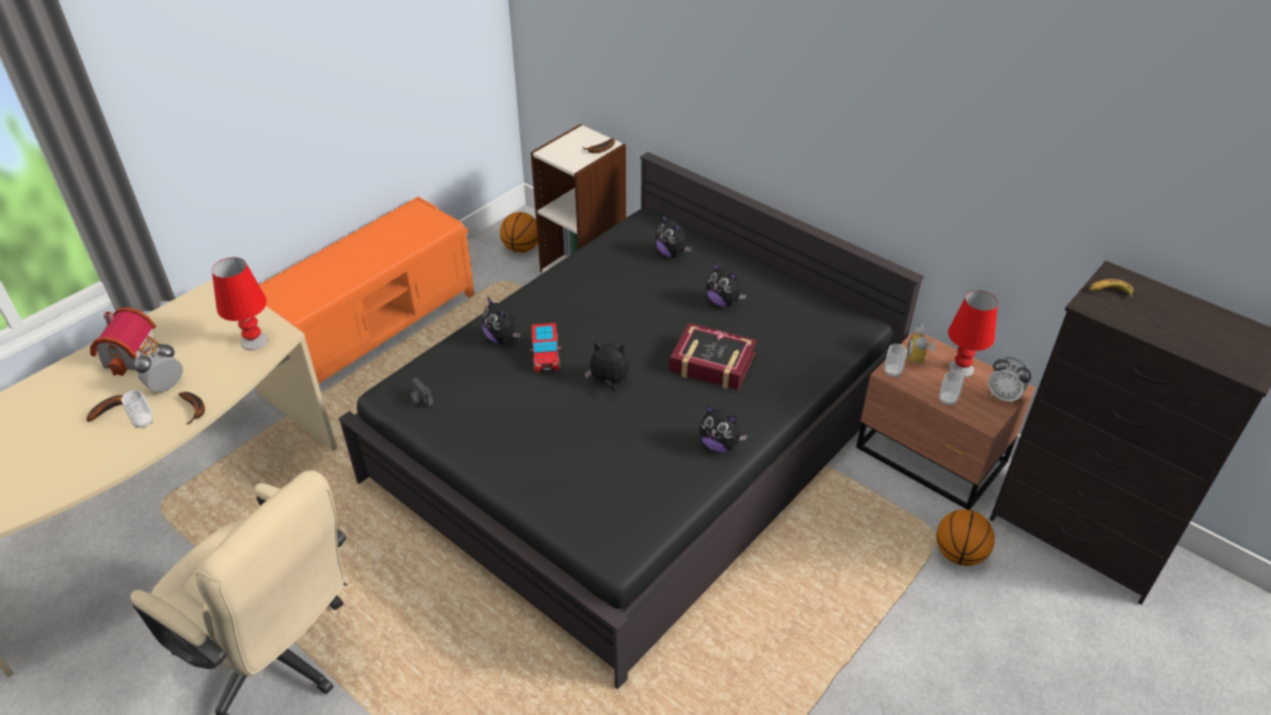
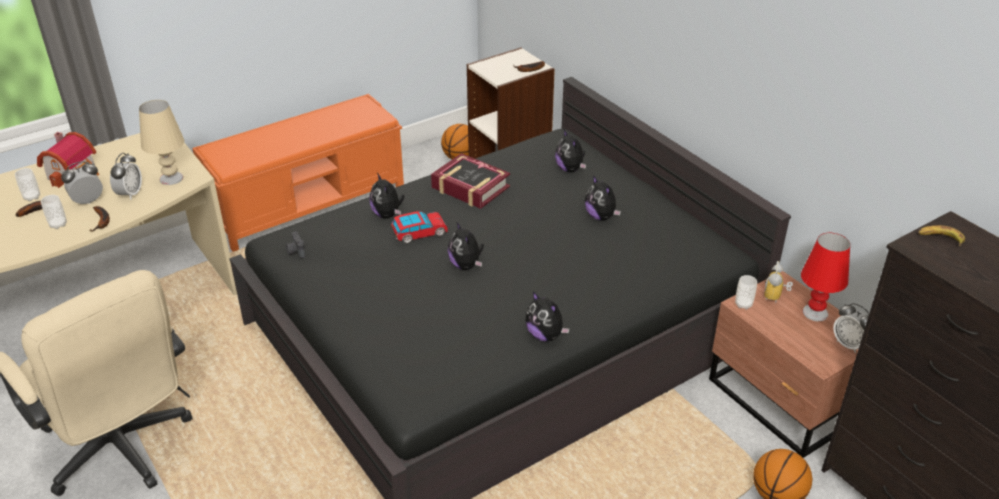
camera: 15 degrees right, 5 degrees down
red table lamp [212,257,268,350] -> beige table lamp [139,100,184,185]
toy car [530,323,561,372] -> toy car turned 120 degrees counterclockwise [391,211,448,243]
plush toy [585,341,629,391] -> plush toy turned 135 degrees counterclockwise [448,222,484,270]
book [669,323,757,390] -> book moved to [431,153,510,209]
cup [939,371,964,406] -> cup moved to [15,168,40,201]
none -> alarm clock [110,153,142,200]

